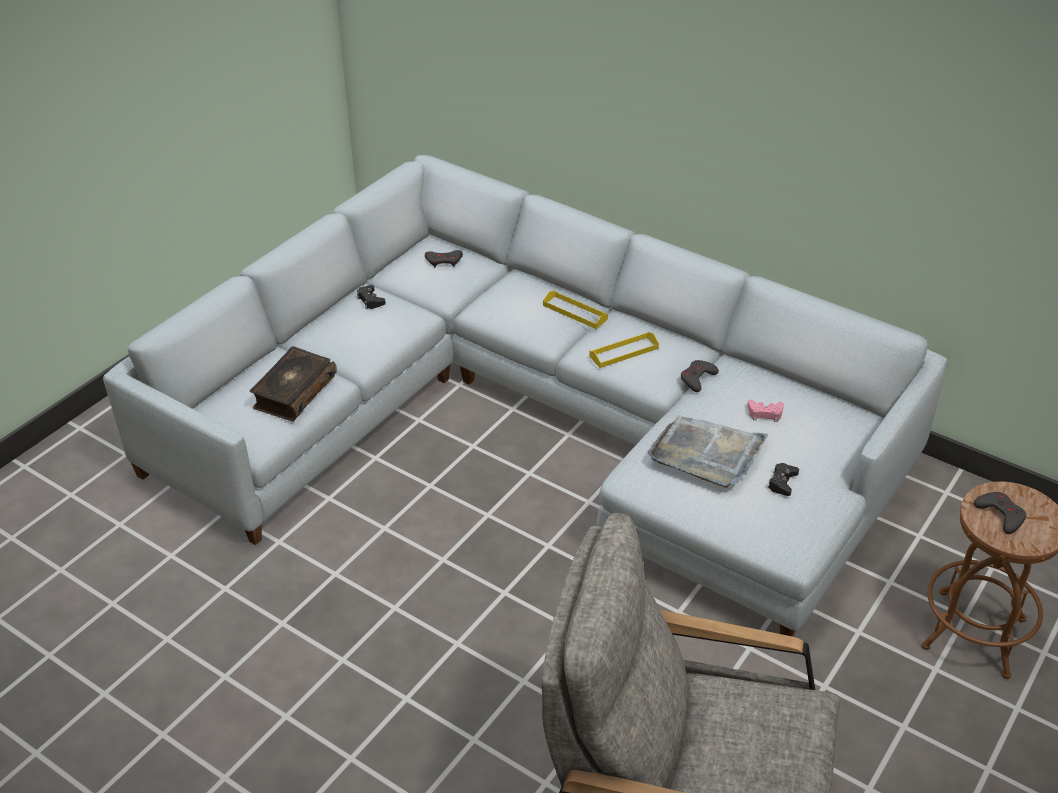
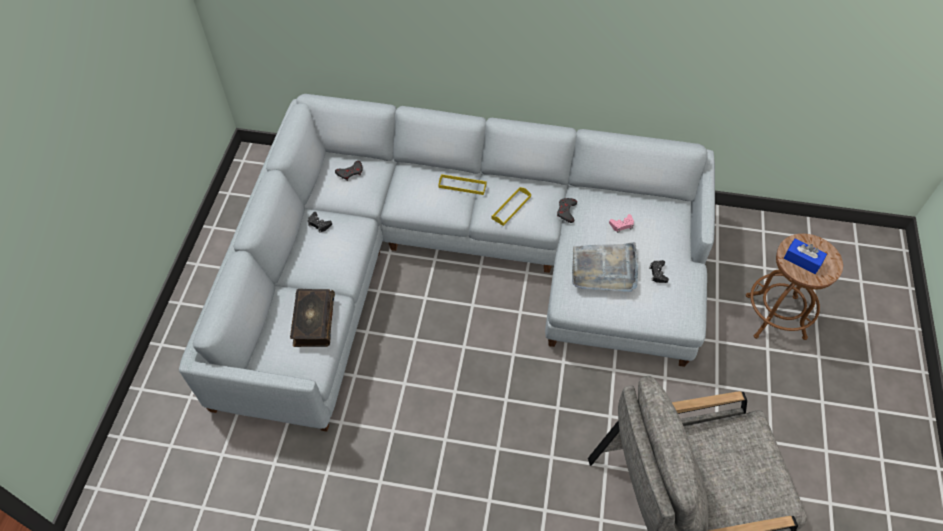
camera: 25 degrees left, 15 degrees up
grey game controller [974,492,1026,534] -> blue tissue box [784,239,827,274]

